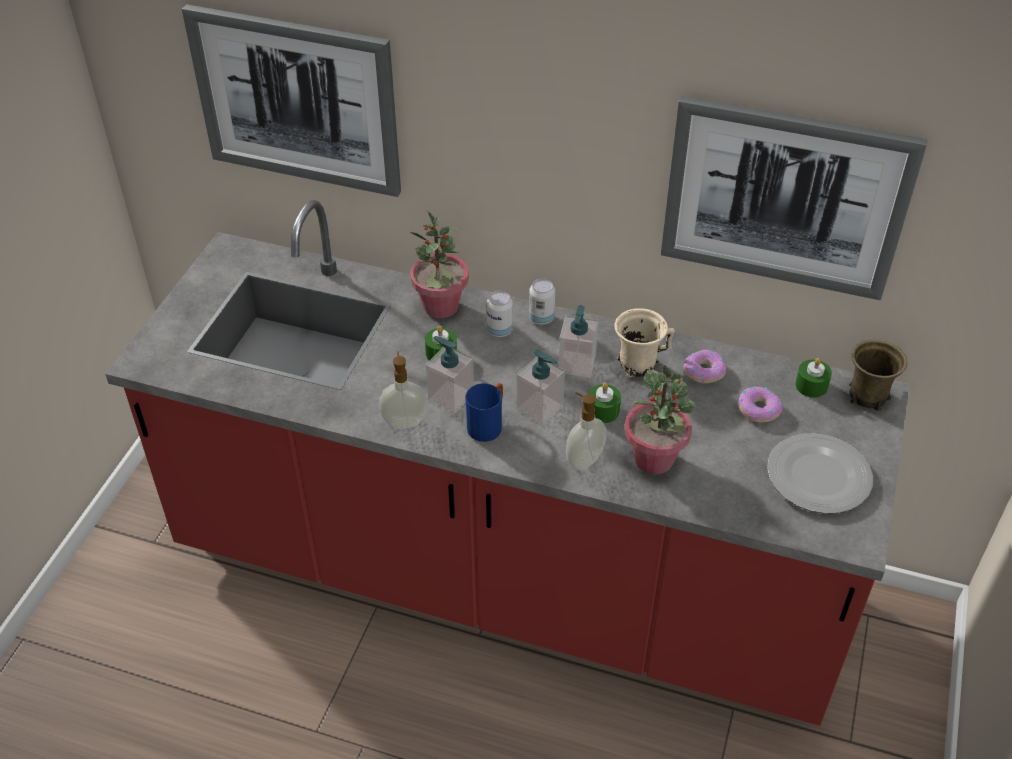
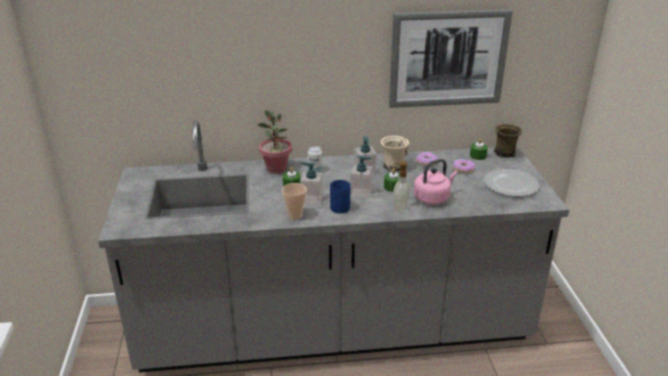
camera: 25 degrees left, 15 degrees down
red counter [105,200,910,726] -> grey counter [98,120,569,373]
picture [182,4,401,197] -> none
soap dispenser [379,351,428,429] -> cup [282,183,307,220]
can [529,279,555,325] -> none
potted plant [625,365,695,474] -> pink kettle [414,159,458,205]

